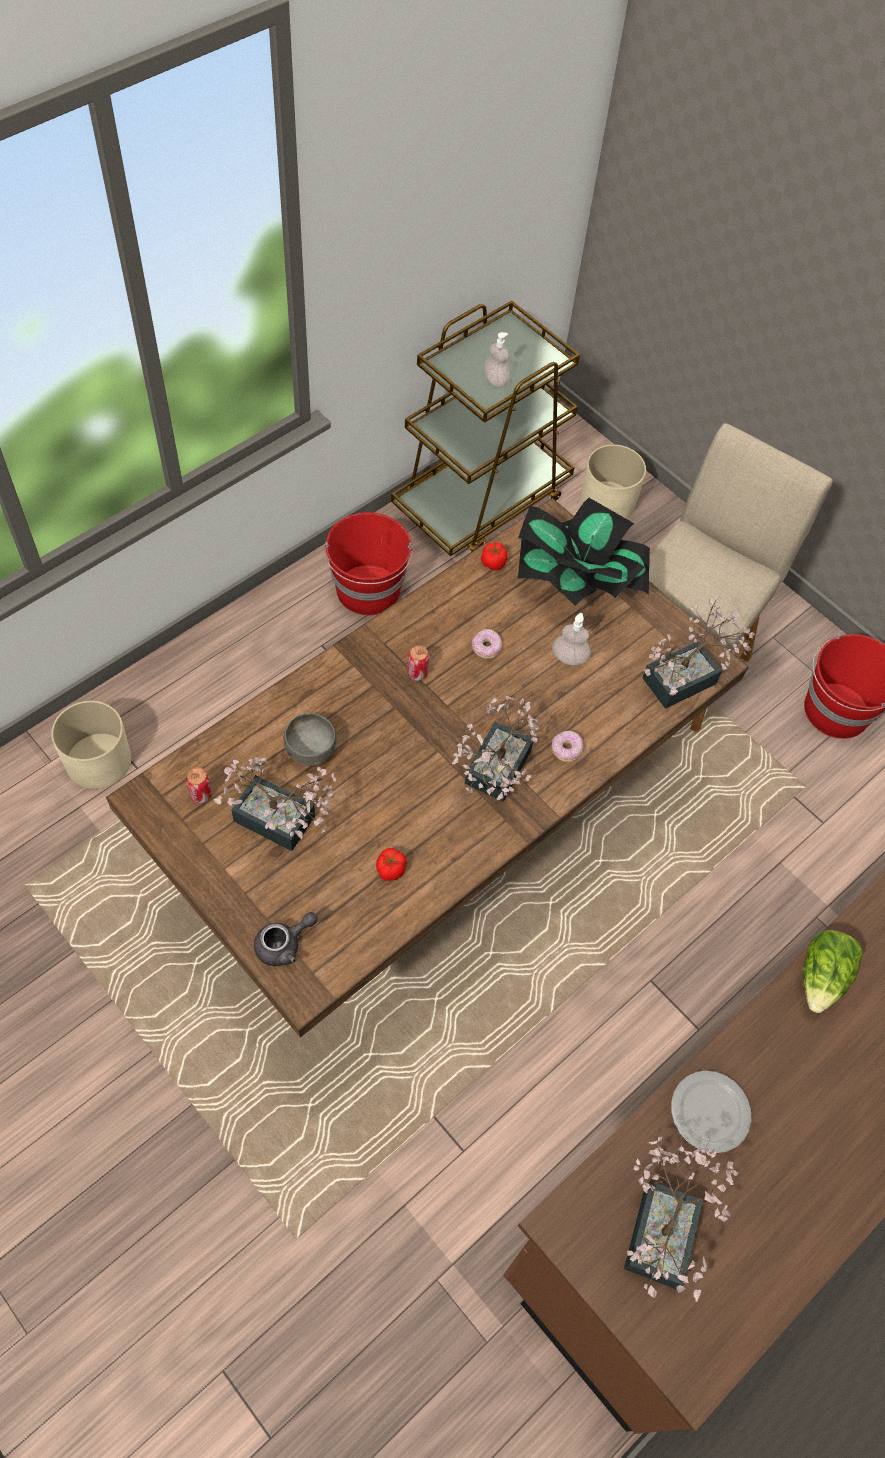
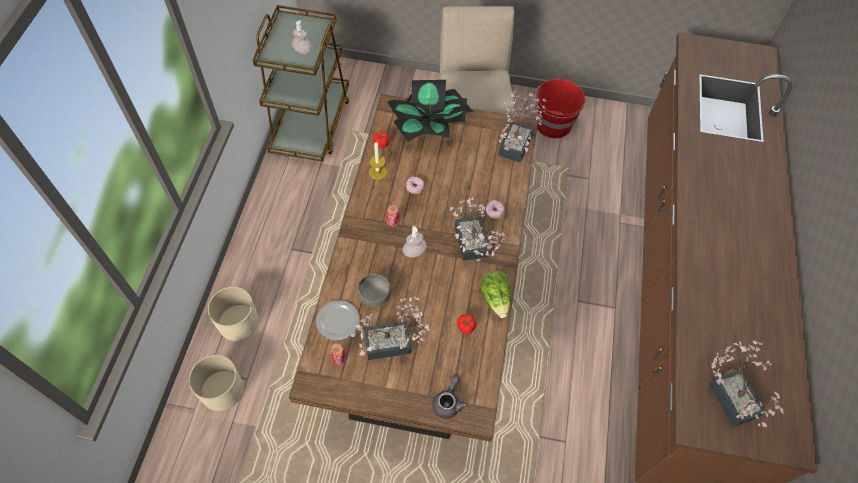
camera: 35 degrees left, 0 degrees up
red bucket [324,512,413,615] -> none
soap dispenser [552,613,591,665] -> soap dispenser moved to [402,226,427,258]
beige planter [581,444,646,519] -> beige planter moved to [208,287,259,341]
plate [671,1071,751,1153] -> plate moved to [316,300,360,340]
lettuce [803,930,863,1013] -> lettuce moved to [481,271,511,318]
none -> candle [369,142,387,180]

